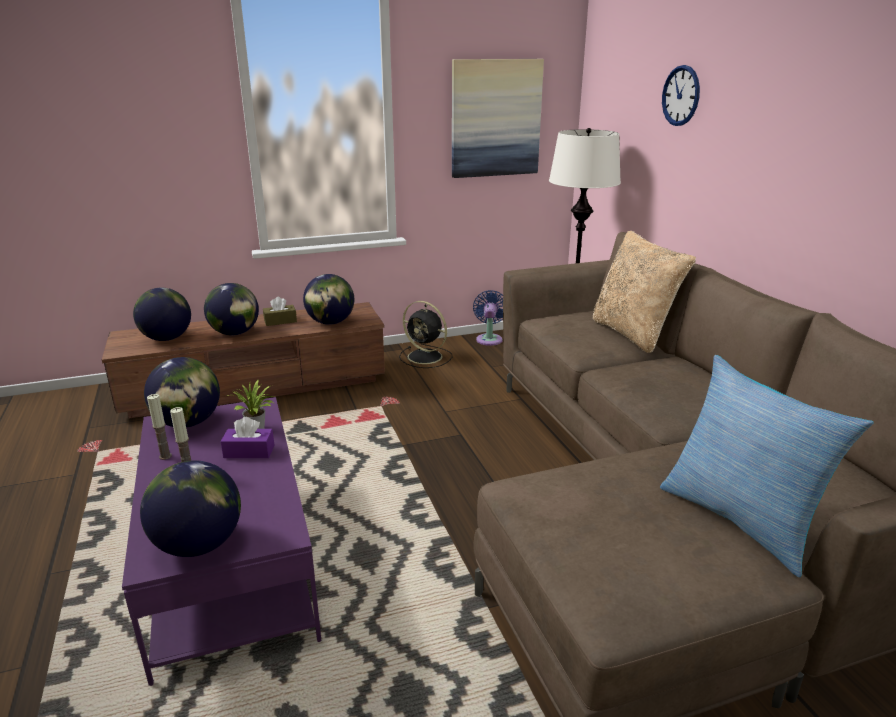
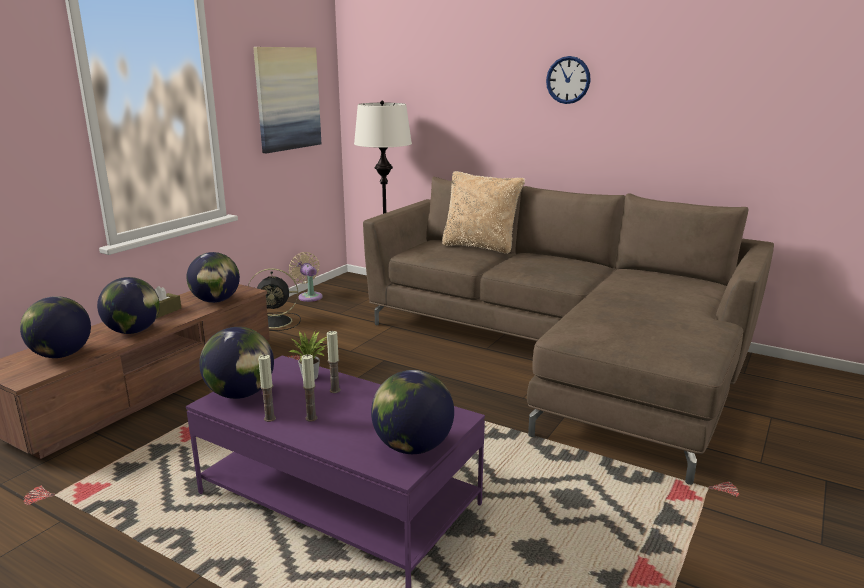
camera: 40 degrees left, 5 degrees down
purple tissue box [220,417,274,458] -> candle [327,331,341,393]
blue fan [473,290,503,346] -> beige fan [289,252,323,302]
pillow [660,355,874,578] -> none
wall clock [662,65,700,126] -> wall clock moved to [546,56,591,104]

